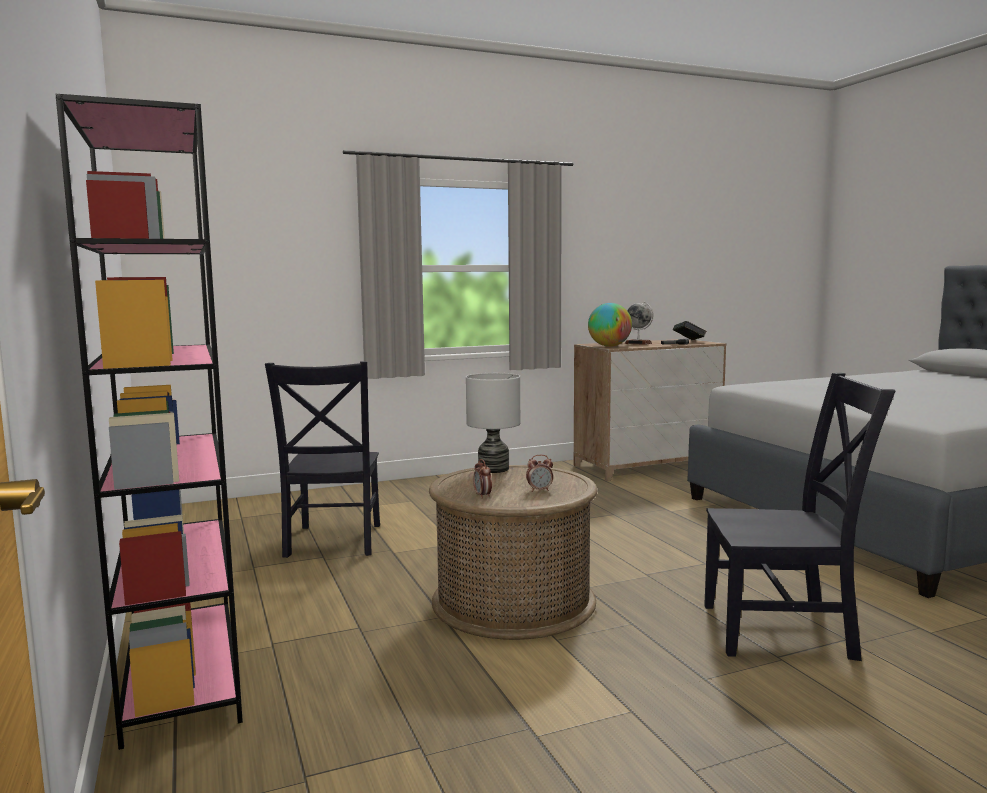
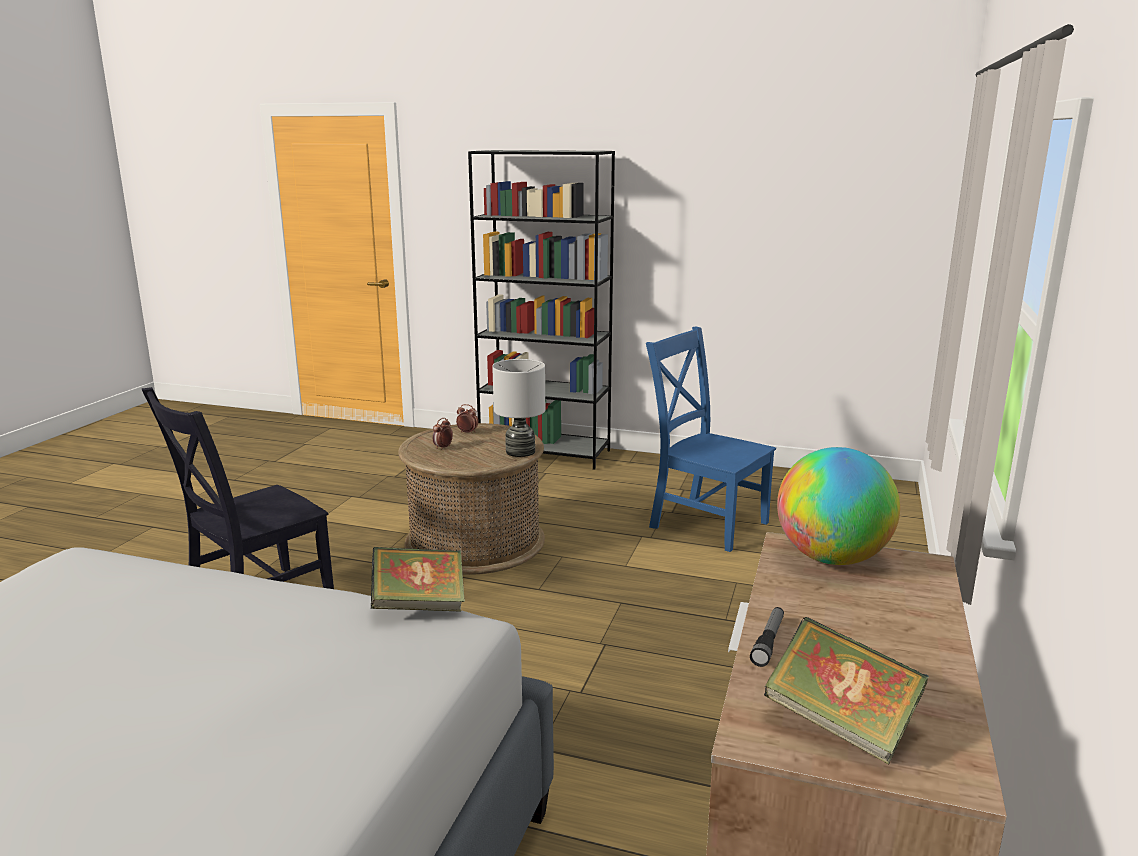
camera: 130 degrees right, 10 degrees up
pink bookcase [56,94,243,750] -> grey bookcase [468,150,615,470]
black chair [265,361,380,558] -> blue chair [646,326,776,552]
globe [624,302,653,345] -> none
none -> book [371,547,465,612]

